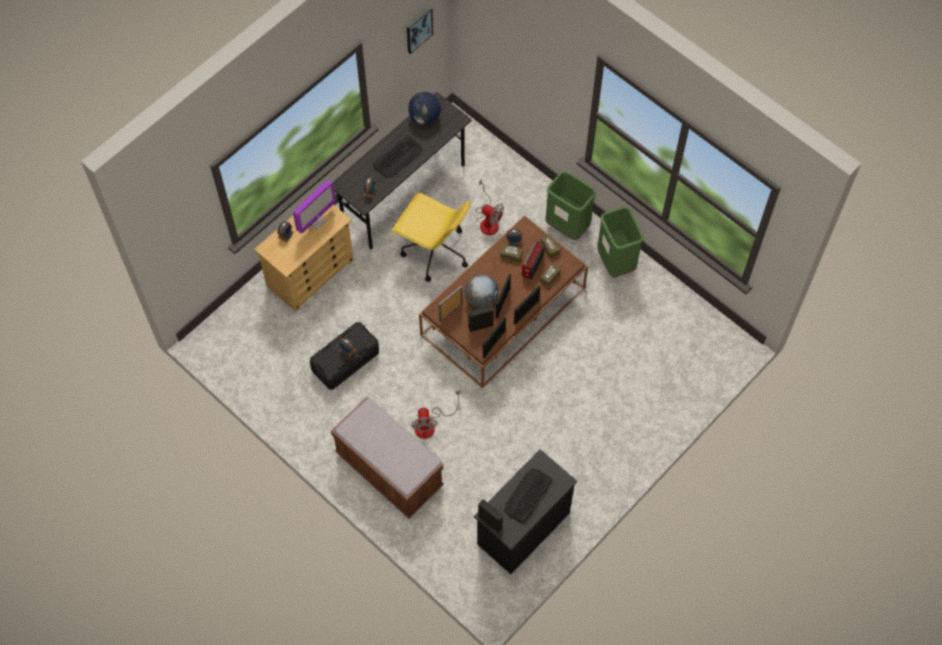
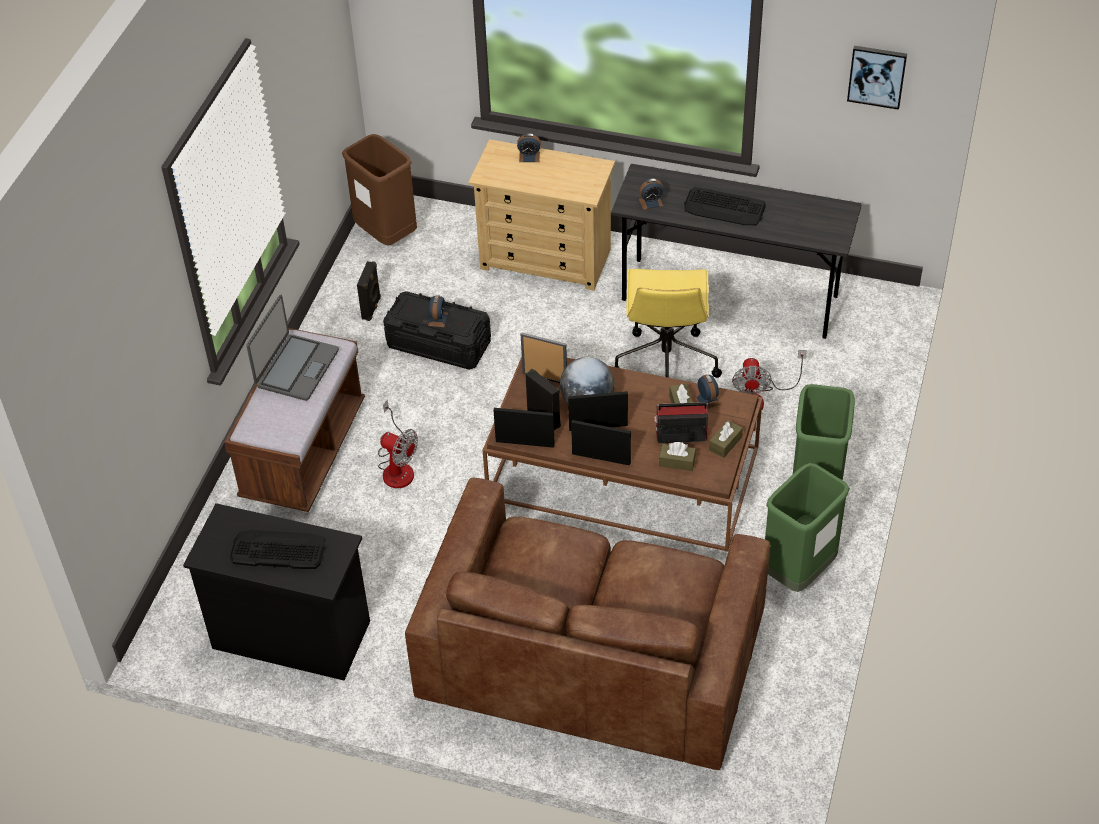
camera: 65 degrees right, 15 degrees down
monitor [293,180,336,233] -> none
globe [408,92,441,125] -> none
fan [411,391,461,439] -> fan turned 120 degrees counterclockwise [378,400,418,488]
black speaker [478,499,503,533] -> black speaker moved to [357,261,381,321]
none -> laptop [246,295,339,401]
none -> brown trash can [342,134,417,246]
none -> brown sofa [405,478,770,770]

